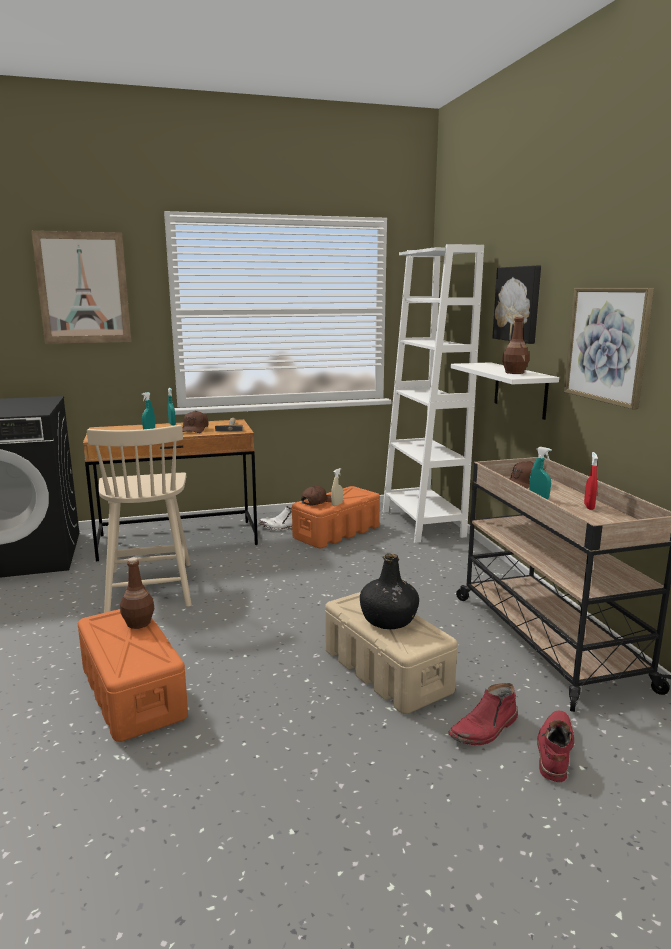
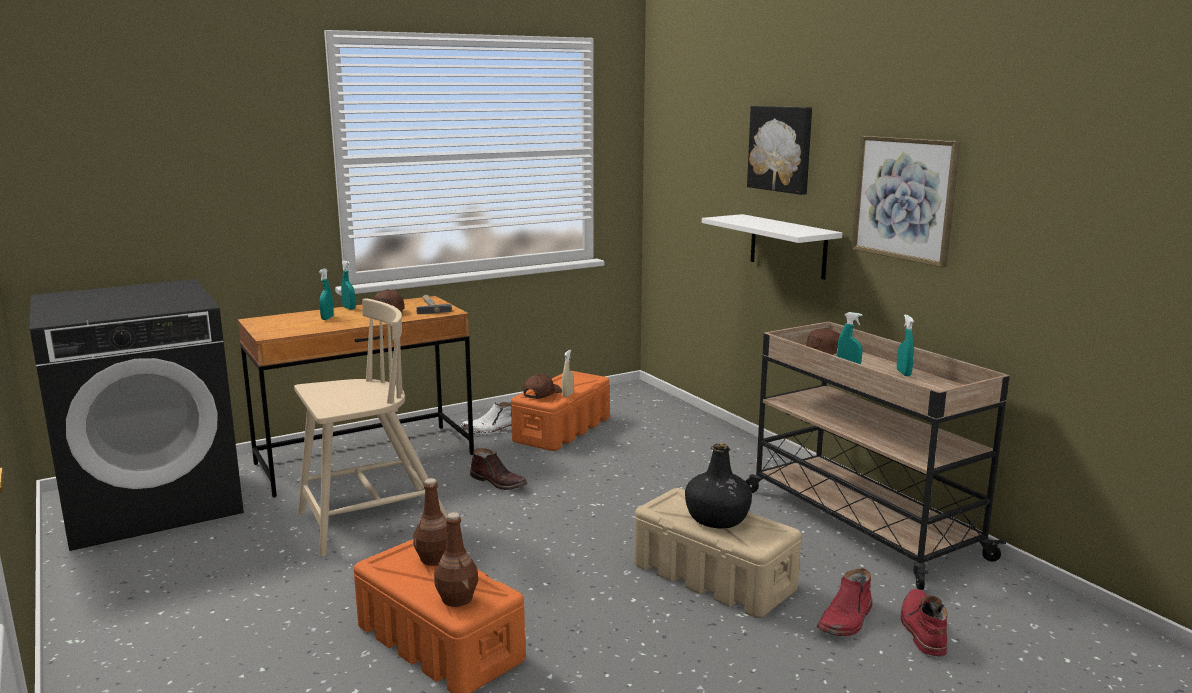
camera: 15 degrees left, 0 degrees up
picture [31,231,131,344] -> none
beige chair [87,425,192,613] -> beige chair turned 90 degrees counterclockwise [294,298,447,557]
white bookcase [383,244,484,543] -> none
brown bottle [502,316,529,374] -> brown bottle moved to [434,512,478,607]
red spray bottle [584,452,598,510] -> turquoise spray bottle [897,314,914,376]
none -> brown boot [470,448,527,490]

